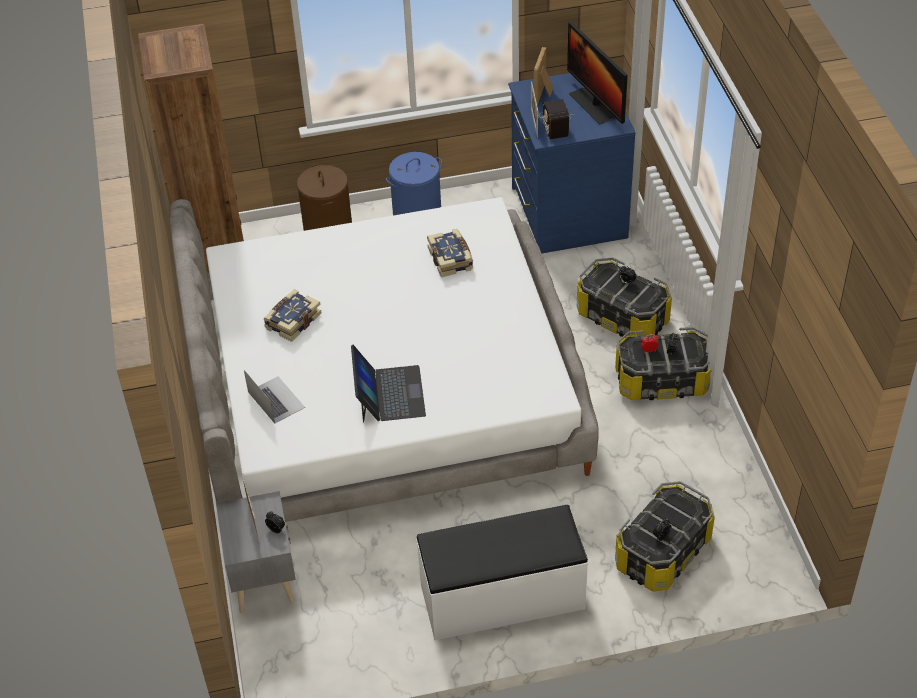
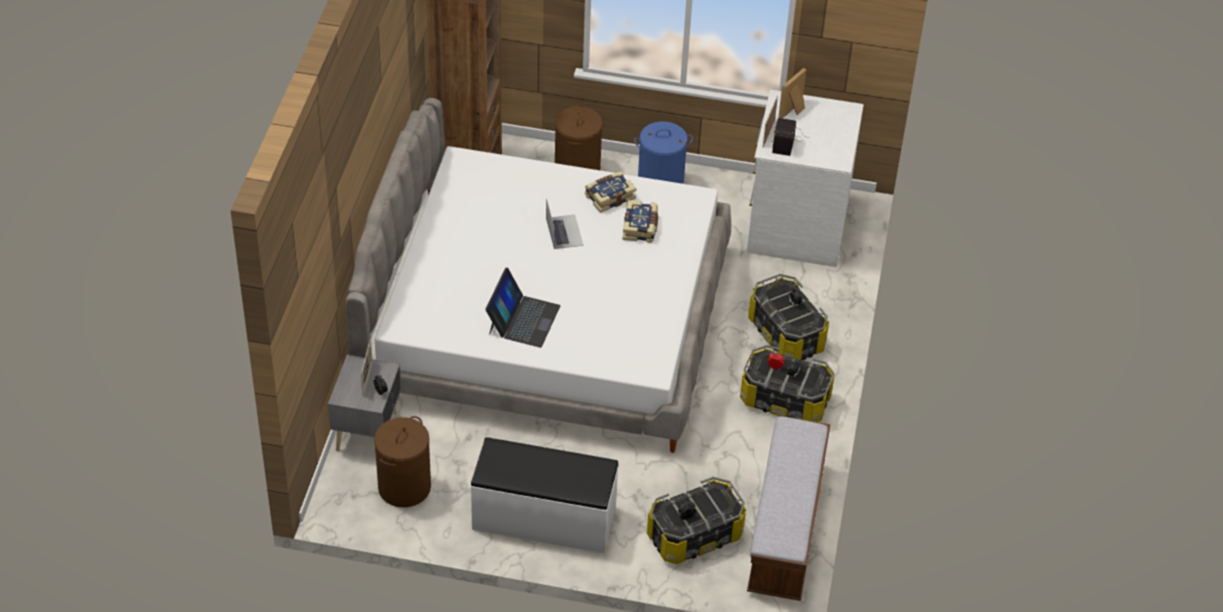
camera: 20 degrees right, 0 degrees up
laptop [244,370,305,423] -> laptop moved to [546,198,584,249]
book [263,289,322,342] -> book moved to [585,171,636,213]
blue dresser [508,73,636,253] -> white dresser [747,90,864,267]
monitor [567,22,628,125] -> none
none -> brown laundry basket [374,416,431,507]
none -> bench [747,416,831,601]

